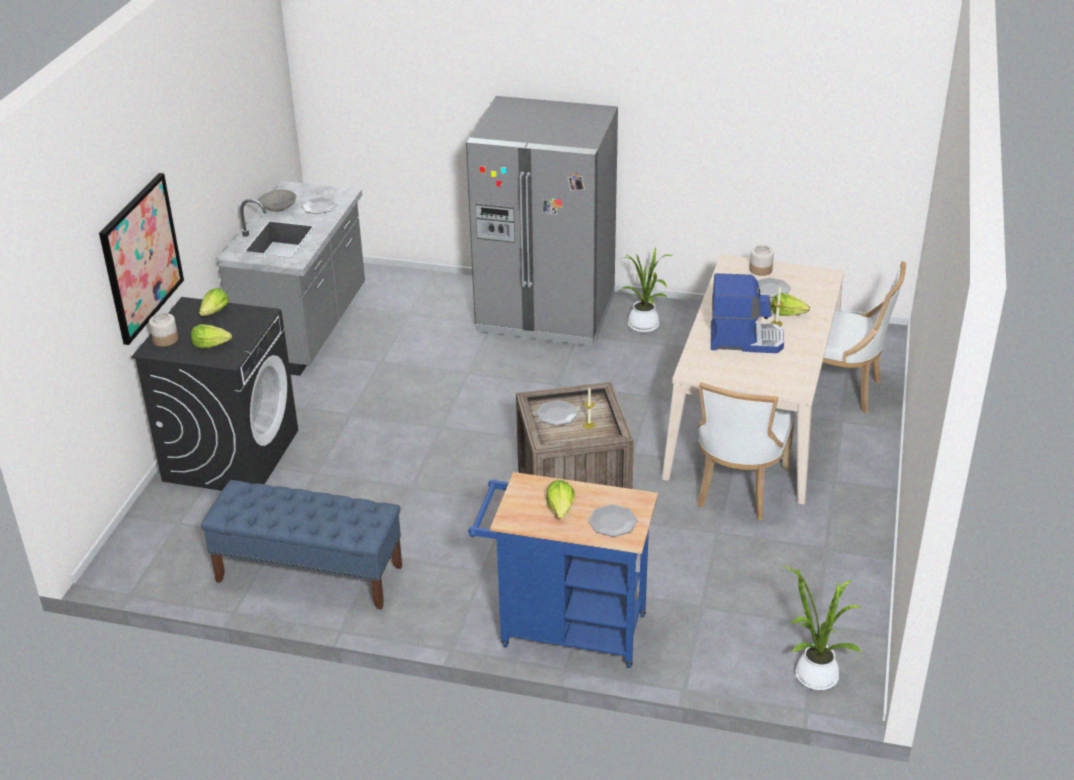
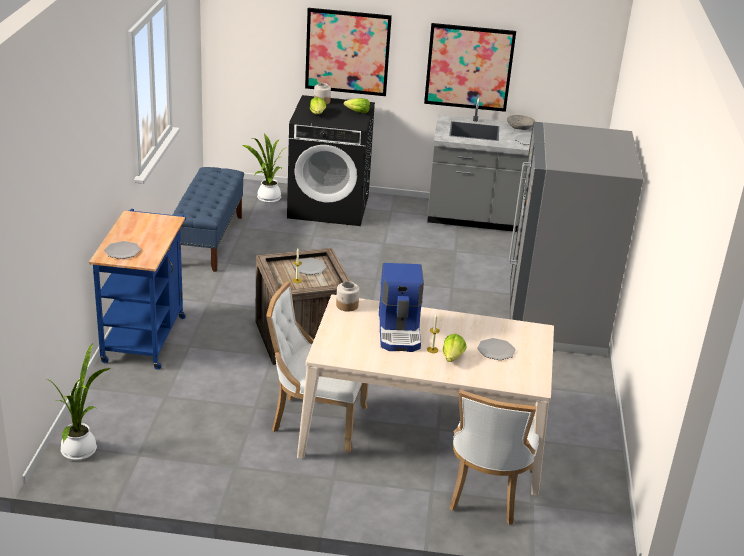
camera: 80 degrees right, 5 degrees down
lettuce [546,480,575,518] -> none
potted plant [622,248,673,333] -> potted plant moved to [243,134,287,203]
jar [749,245,774,276] -> jar moved to [336,281,359,312]
none -> picture [424,23,516,112]

